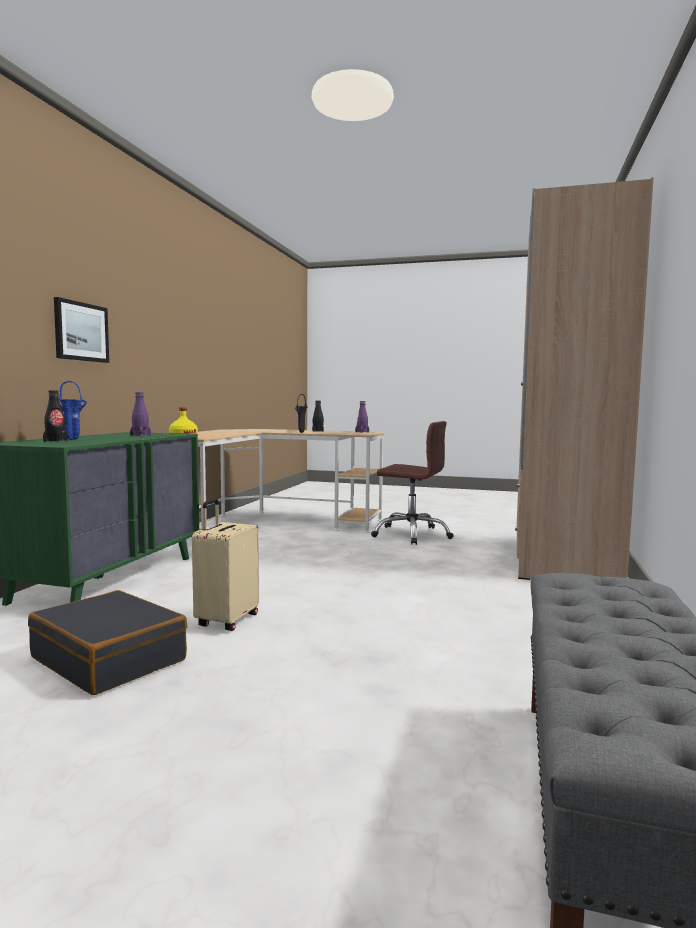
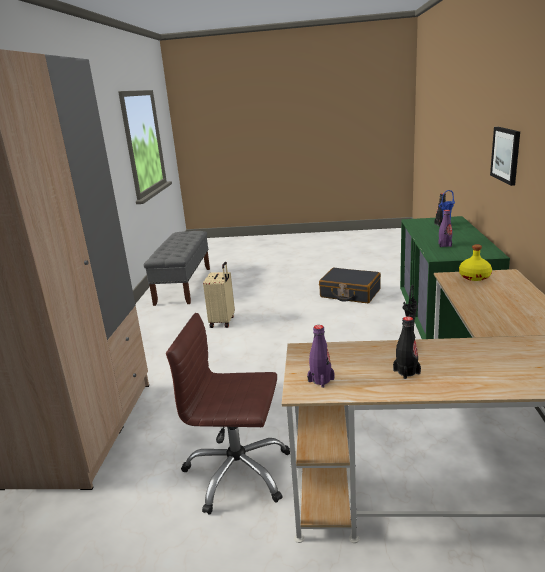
camera: 170 degrees right, 15 degrees up
beige suitcase [192,499,259,631] -> beige suitcase moved to [203,262,235,328]

